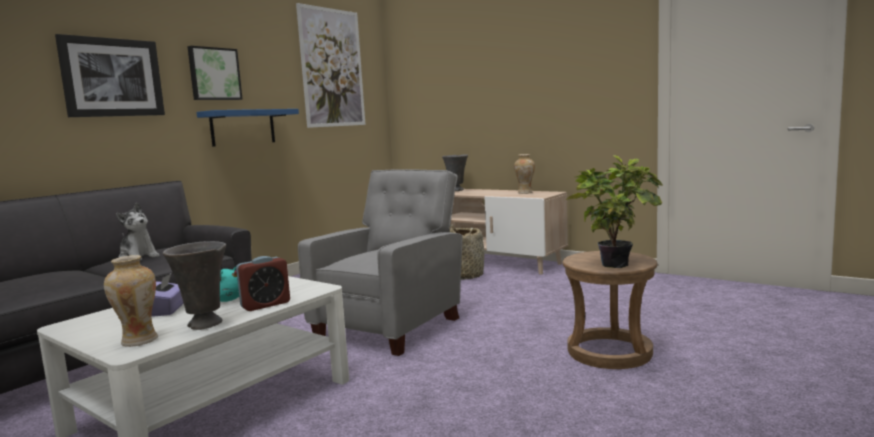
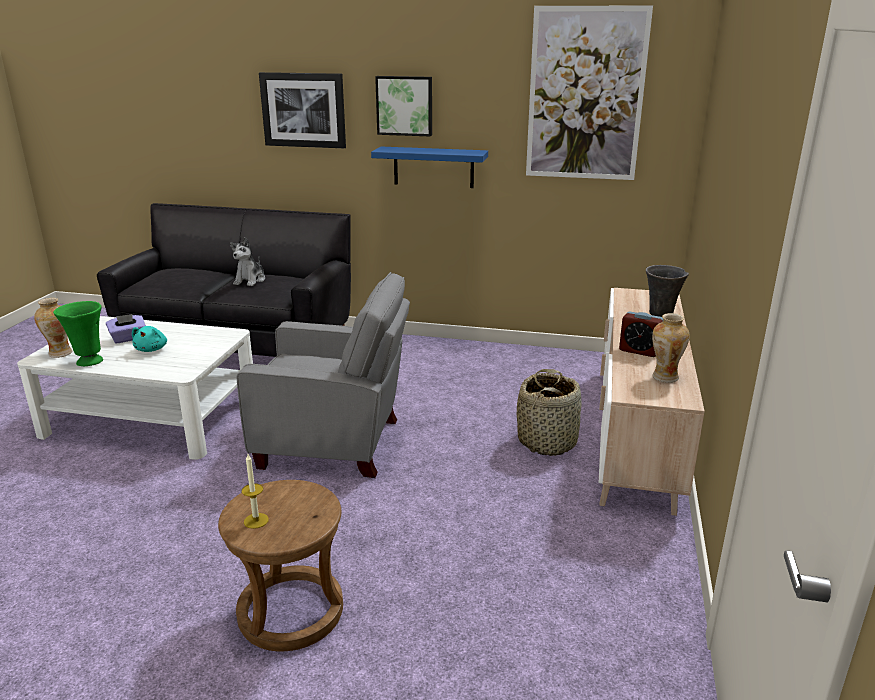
camera: 65 degrees right, 15 degrees up
grey vase [163,241,226,330] -> green vase [53,301,103,366]
alarm clock [236,256,290,311] -> alarm clock moved to [619,312,663,357]
potted plant [566,155,663,268] -> candle [242,454,269,529]

